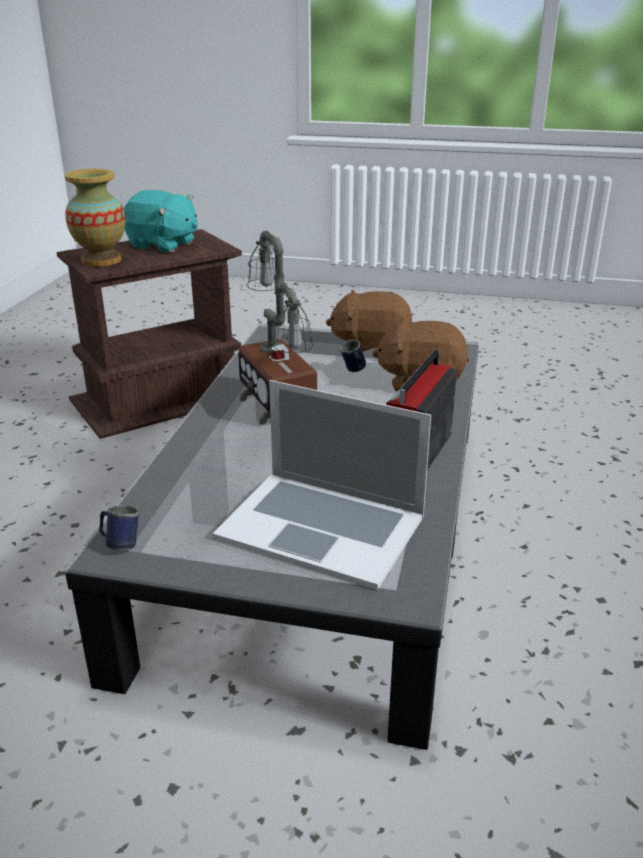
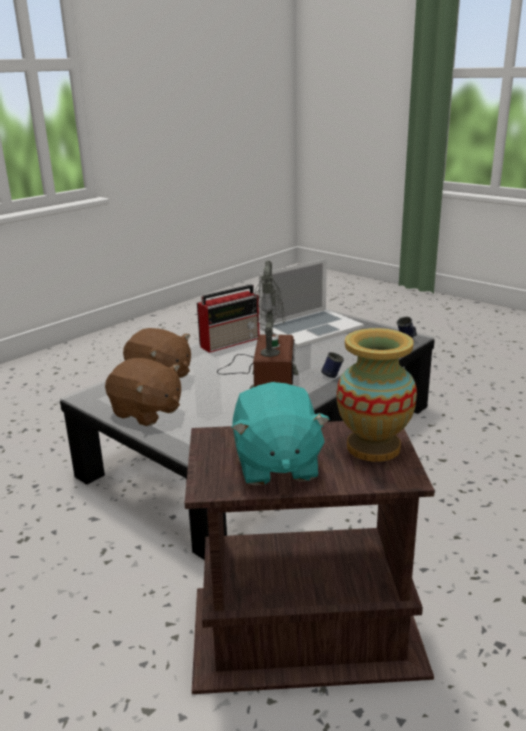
camera: 150 degrees left, 5 degrees down
turquoise plush toy [124,190,198,253] -> turquoise plush toy turned 150 degrees counterclockwise [231,382,330,486]
laptop [212,380,431,590] -> laptop turned 90 degrees clockwise [259,259,364,348]
blue mug [339,340,366,372] -> blue mug moved to [321,352,344,378]

